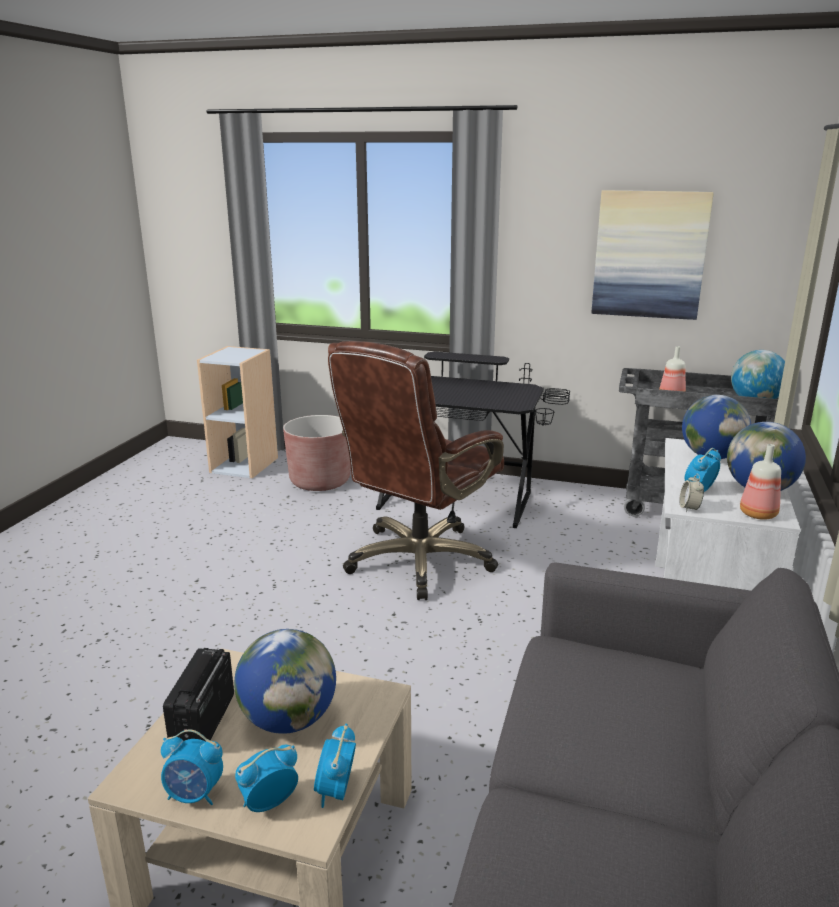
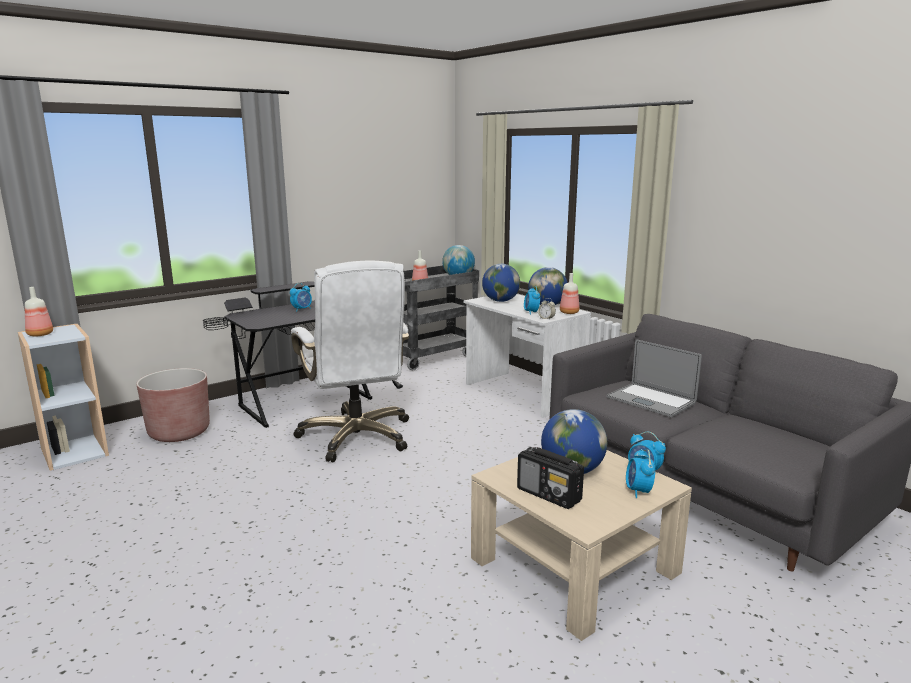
camera: 55 degrees left, 5 degrees down
alarm clock [161,729,223,805] -> alarm clock moved to [290,283,312,311]
brown office chair [328,341,504,600] -> white office chair [291,261,409,463]
picture [591,190,714,320] -> none
none -> bottle [25,287,53,337]
none -> laptop [606,339,702,417]

